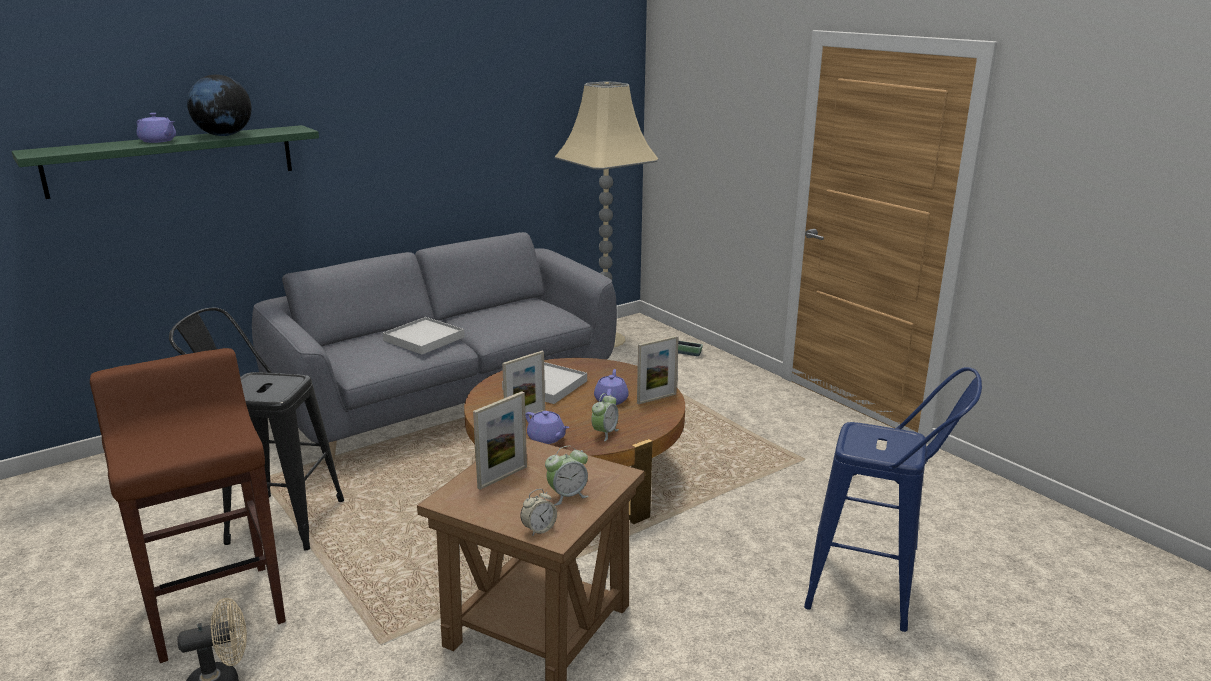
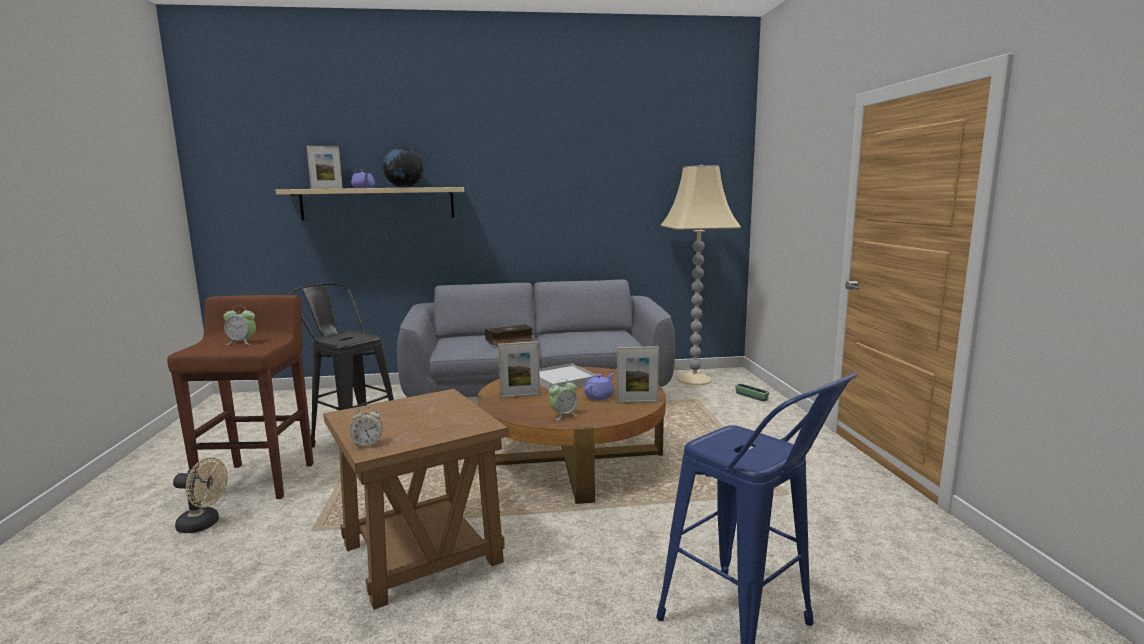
camera: 30 degrees right, 10 degrees down
green shelf [12,125,319,199] -> beige shelf [276,187,464,220]
white tray [383,317,465,354] -> book [485,324,533,345]
picture frame [473,391,527,490] -> picture frame moved to [306,146,343,189]
purple teapot [525,411,569,444] -> none
alarm clock [545,446,589,506] -> alarm clock moved to [223,306,256,345]

